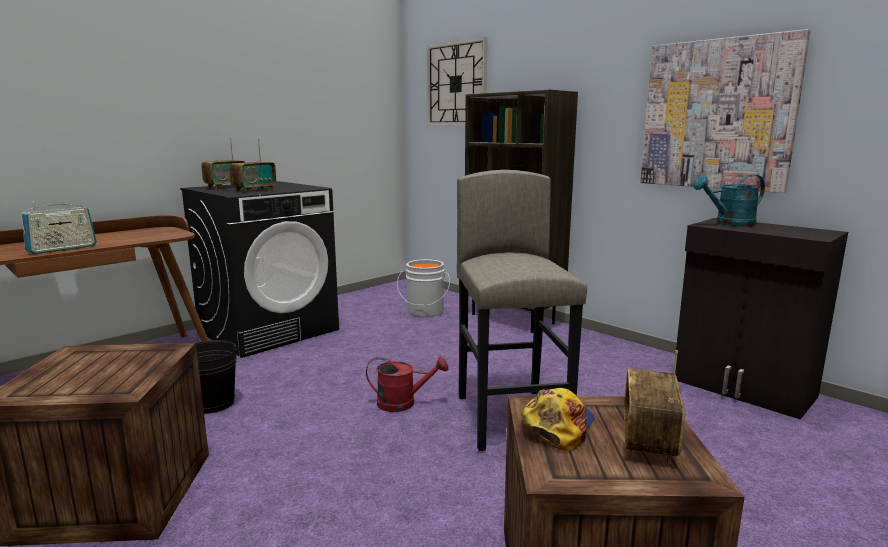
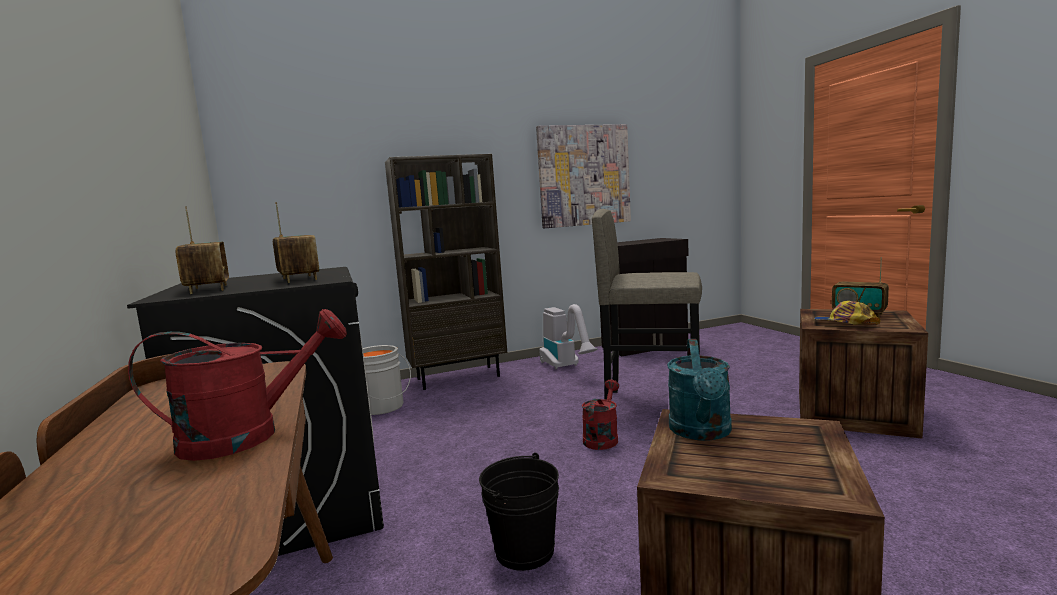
camera: 65 degrees left, 5 degrees down
radio [21,202,97,254] -> red watering can [128,309,347,461]
wall clock [427,37,487,125] -> none
turquoise watering can [693,175,765,227] -> turquoise watering can moved to [667,339,732,441]
none -> vacuum cleaner [539,304,598,369]

